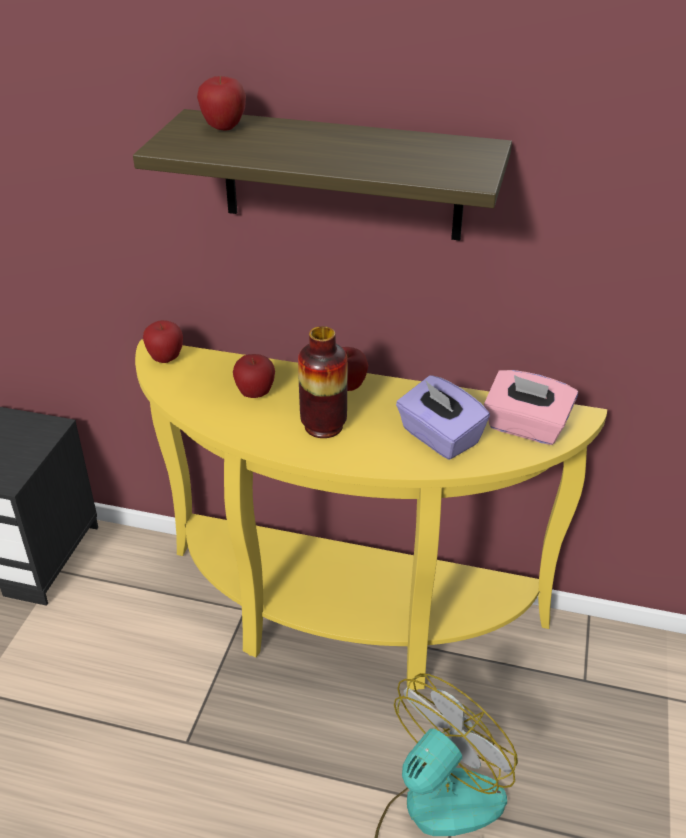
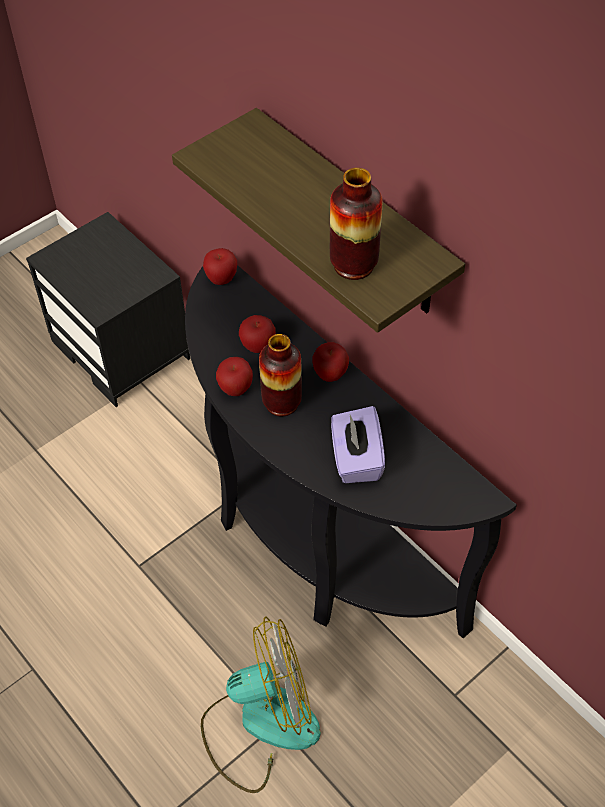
camera: 35 degrees right, 15 degrees up
yellow console table [135,339,607,690] -> black console table [185,265,517,638]
apple [197,76,246,130] -> apple moved to [216,357,253,396]
pink tissue box [484,370,578,445] -> none
none -> vase [330,168,382,280]

